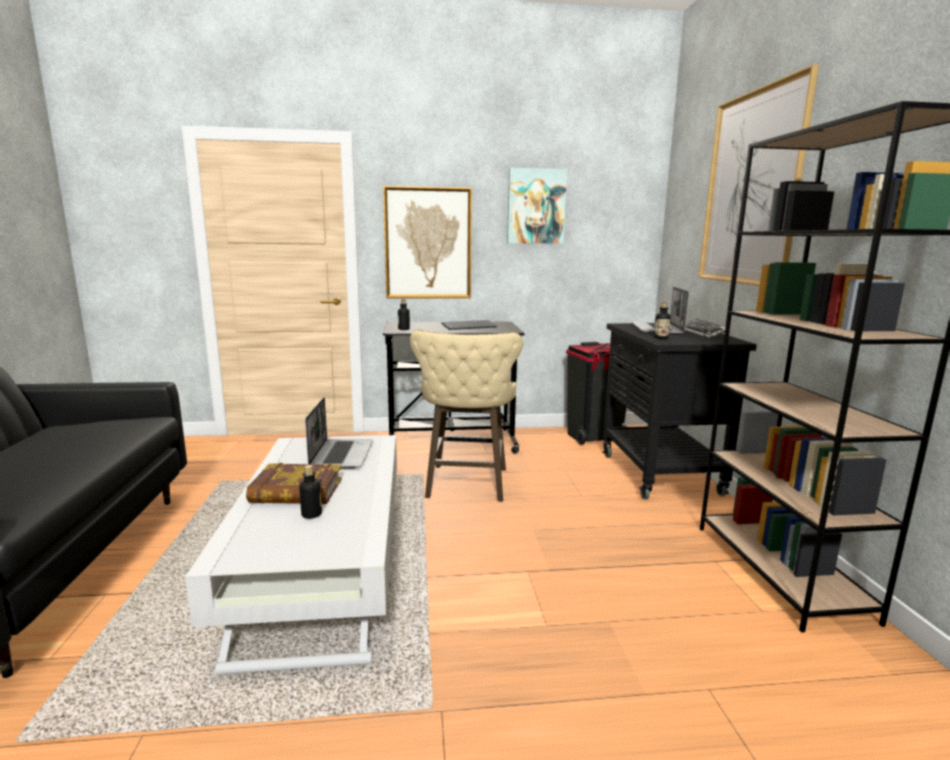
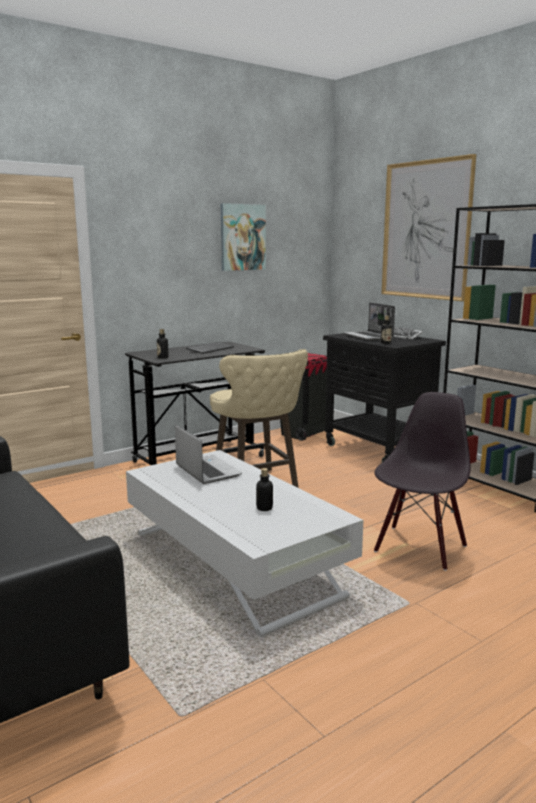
camera: 30 degrees left, 0 degrees up
book [246,463,342,504] -> none
picture [383,186,472,298] -> none
none -> black chair [374,392,471,571]

